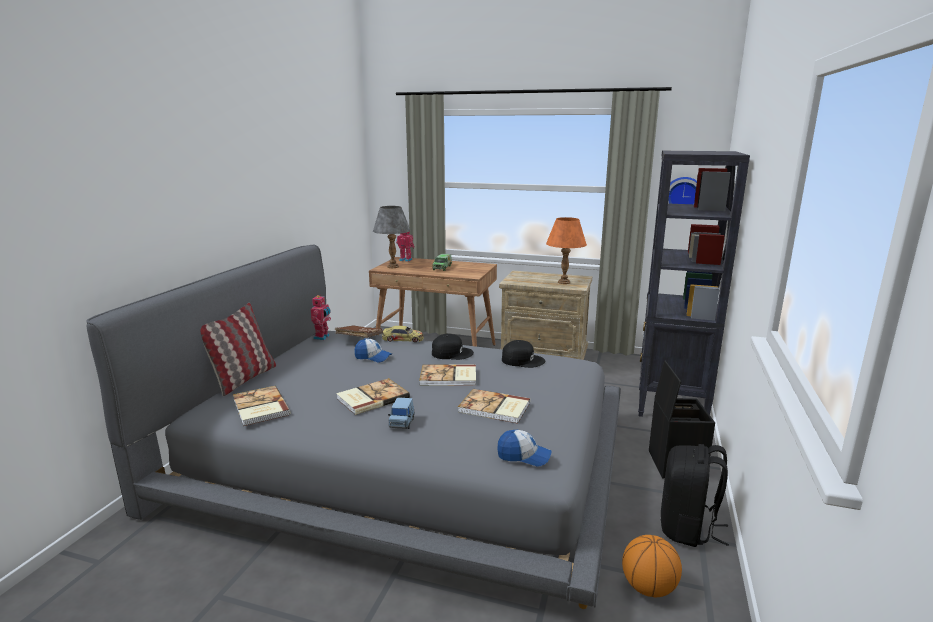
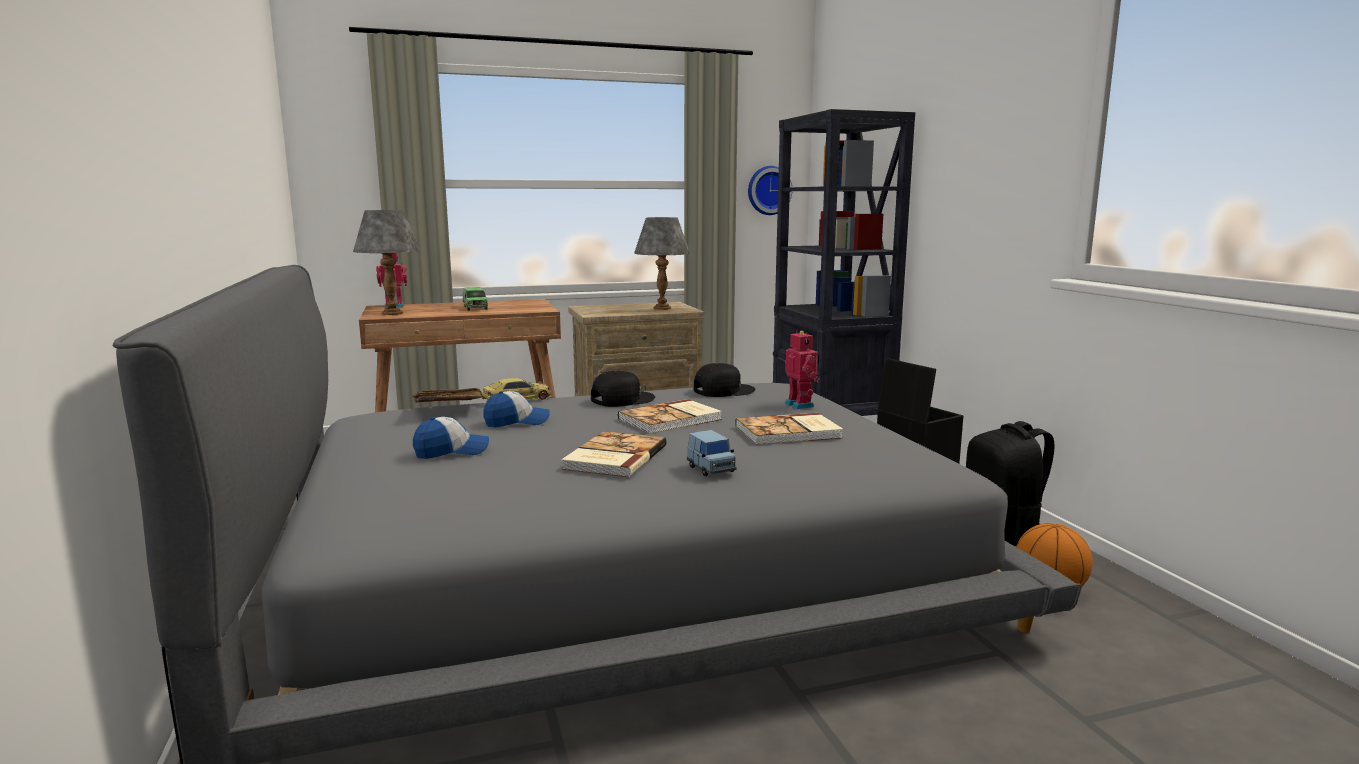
camera: 35 degrees left, 5 degrees down
pillow [201,303,276,396] -> none
book [233,386,290,426] -> none
toy robot [311,295,331,340] -> toy robot moved to [785,330,820,409]
cap [498,430,552,466] -> cap moved to [413,417,489,459]
orange table lamp [546,217,587,284] -> grey table lamp [634,217,690,310]

